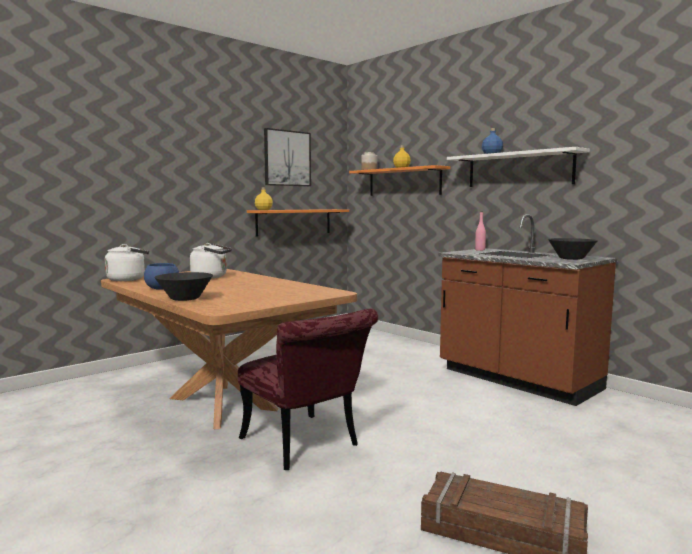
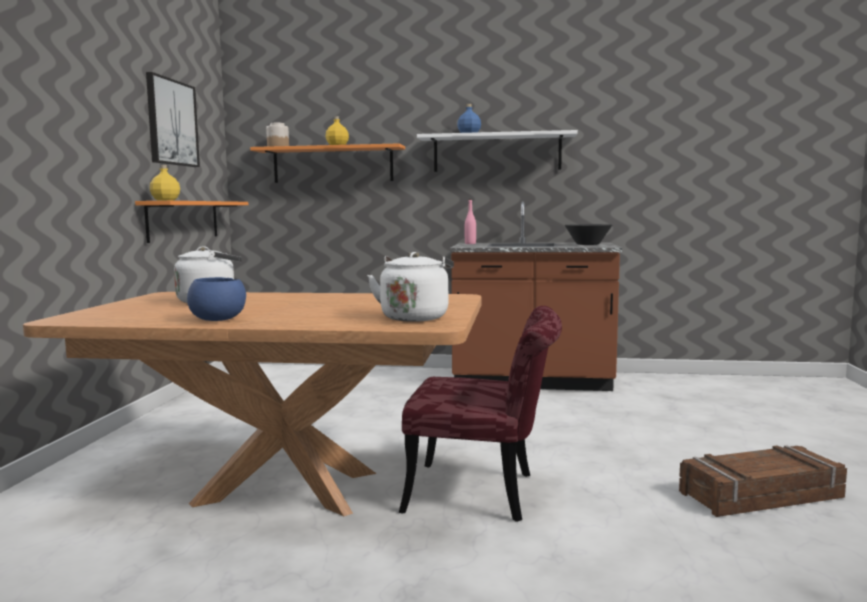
camera: 40 degrees left, 0 degrees up
white kettle [105,244,149,281] -> white kettle moved to [367,252,454,322]
black bowl [154,272,213,301] -> none

